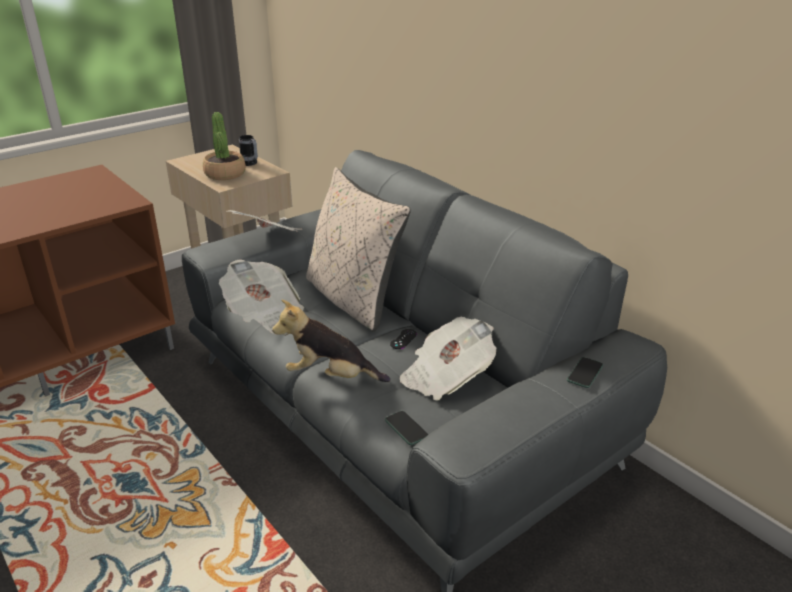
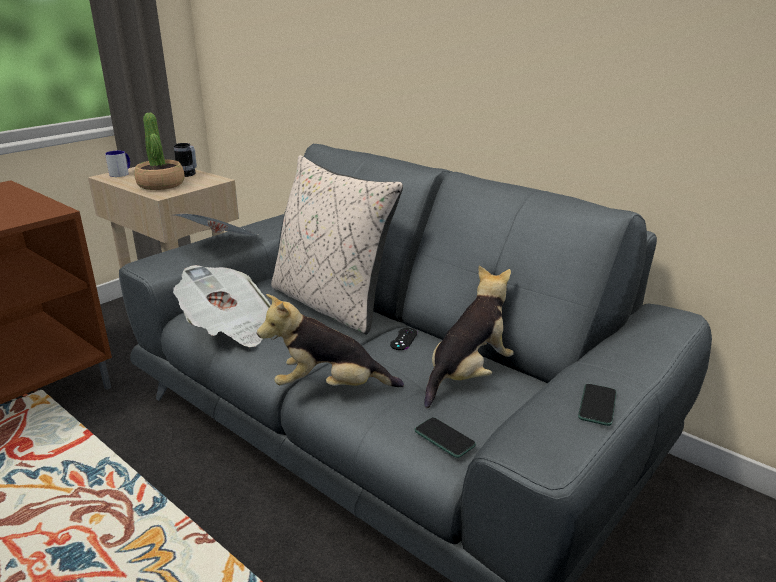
camera: 10 degrees left, 5 degrees down
newspaper [400,316,497,401] -> plush toy [424,265,514,408]
phone [567,357,603,388] -> phone moved to [578,384,617,426]
none -> mug [105,151,130,177]

